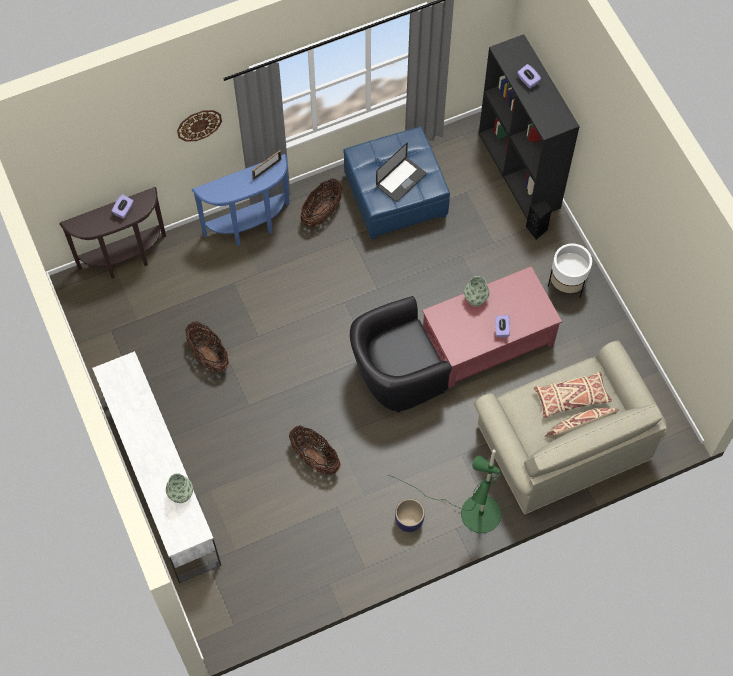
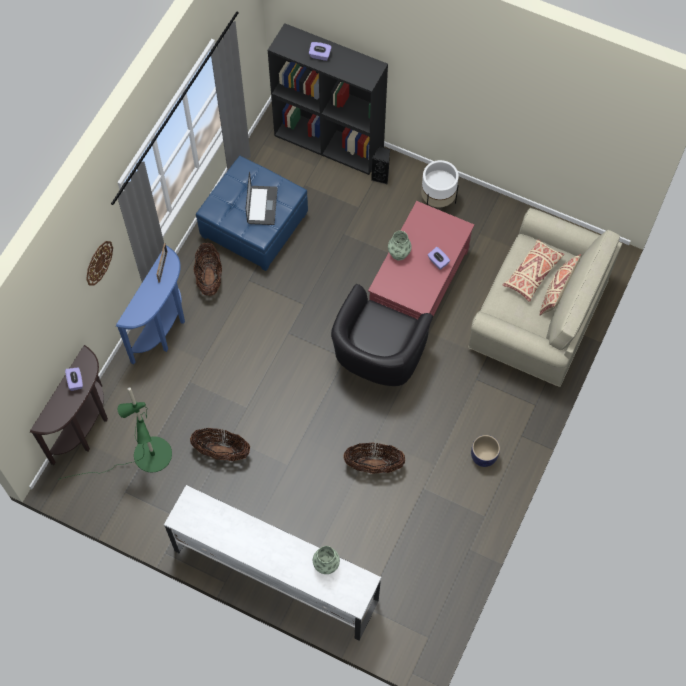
camera: 40 degrees left, 0 degrees up
green floor lamp [388,449,501,533] -> green floor lamp moved to [58,387,172,480]

